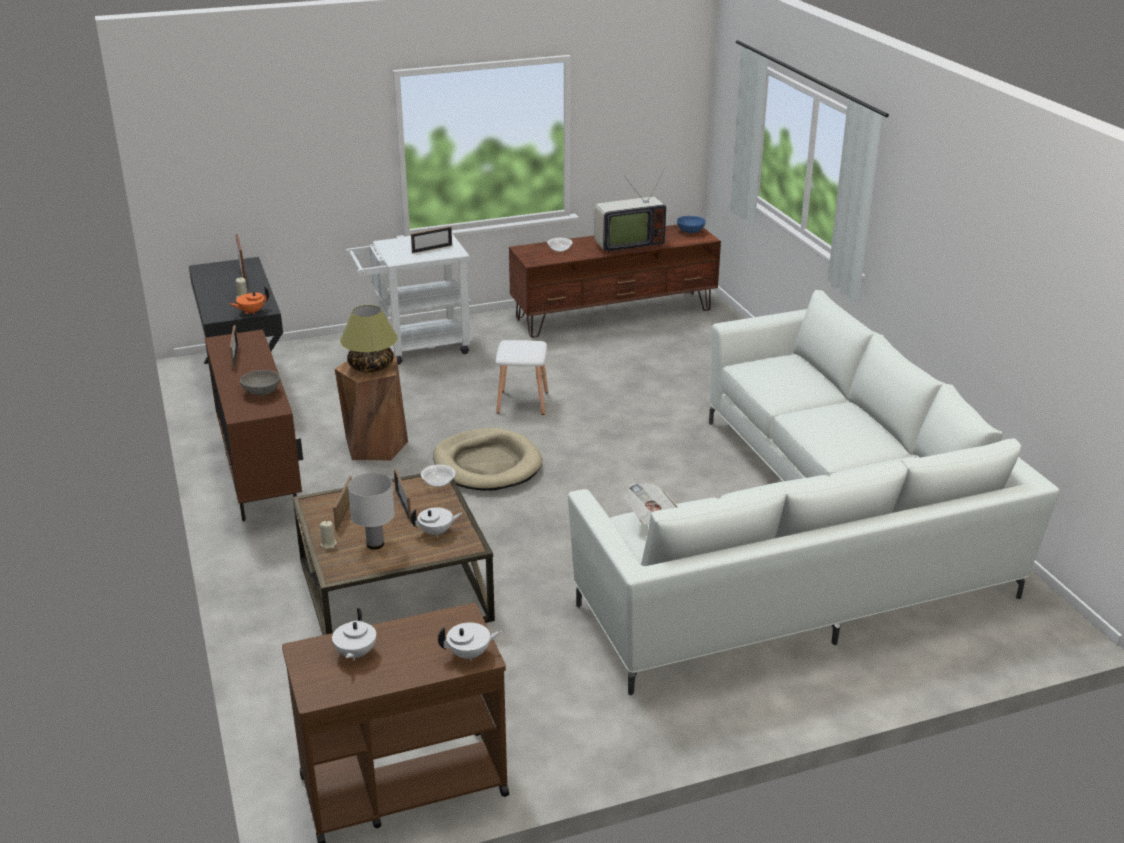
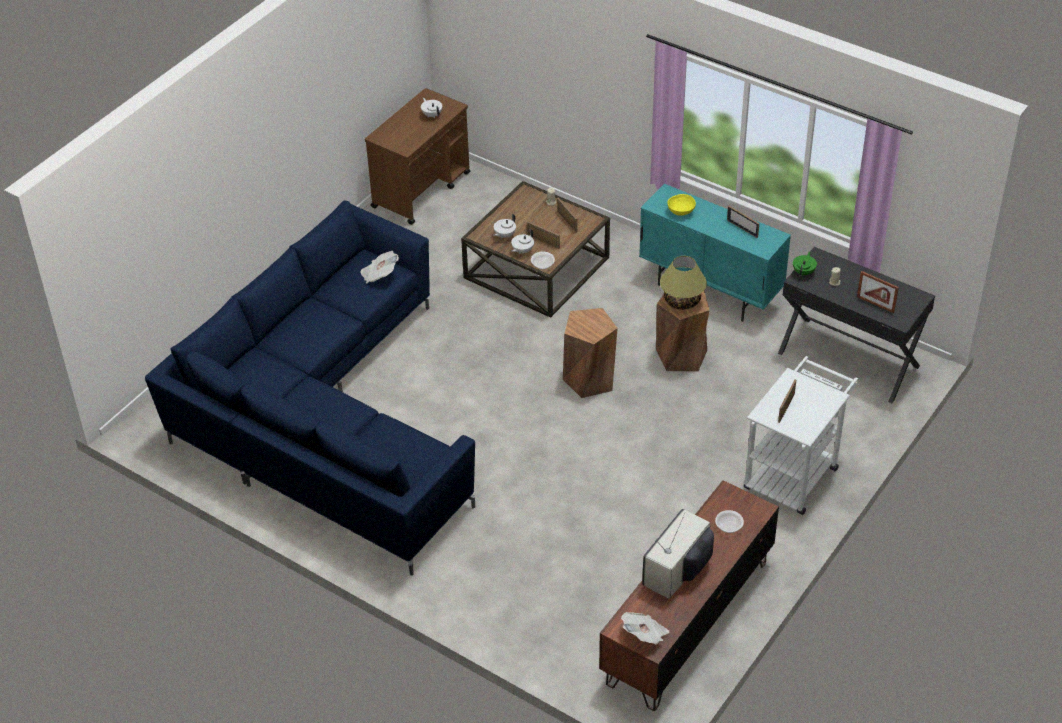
camera: 145 degrees right, 15 degrees up
brown cabinet [205,329,303,521] -> turquoise cabinet [639,184,791,322]
orange teapot [229,286,269,315] -> green teapot [793,251,817,276]
grey bowl [240,370,280,396] -> yellow bowl [667,194,696,216]
white table lamp [348,473,395,550] -> none
beige dog bed [433,428,542,491] -> brown stool [563,308,618,398]
white teapot [438,622,502,662] -> white teapot moved to [511,229,534,254]
white stool [496,340,548,415] -> none
white sofa [568,290,1059,695] -> blue sofa [145,201,475,576]
blue bowl [677,216,706,233] -> newspaper [621,612,670,644]

